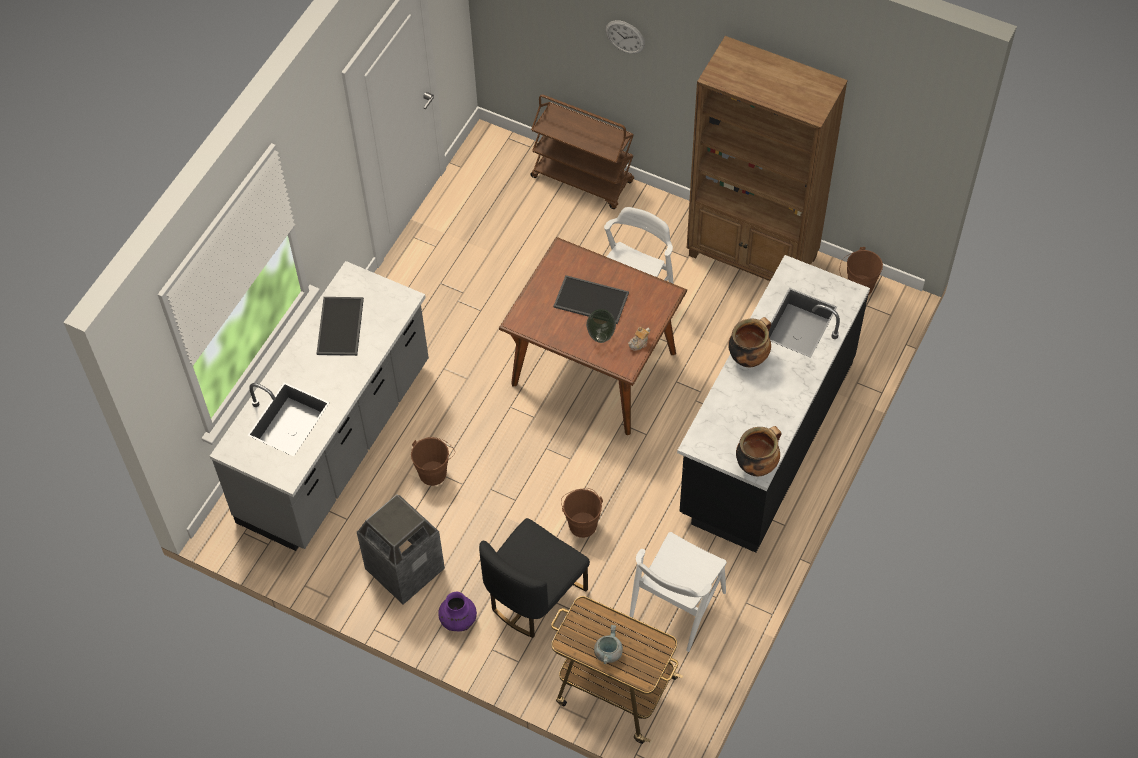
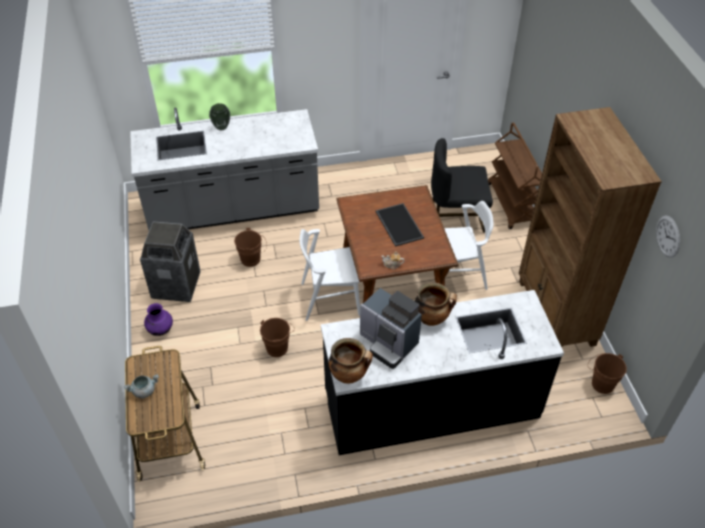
camera: 50 degrees right, 10 degrees down
tray [316,297,364,356] -> none
black chair [479,518,590,638] -> black chair moved to [431,138,493,232]
vase [586,309,616,343] -> vase moved to [209,103,230,130]
wall clock [605,20,645,54] -> wall clock moved to [656,216,680,258]
white chair [629,532,727,652] -> white chair moved to [300,229,360,321]
none -> coffee machine [360,288,422,369]

